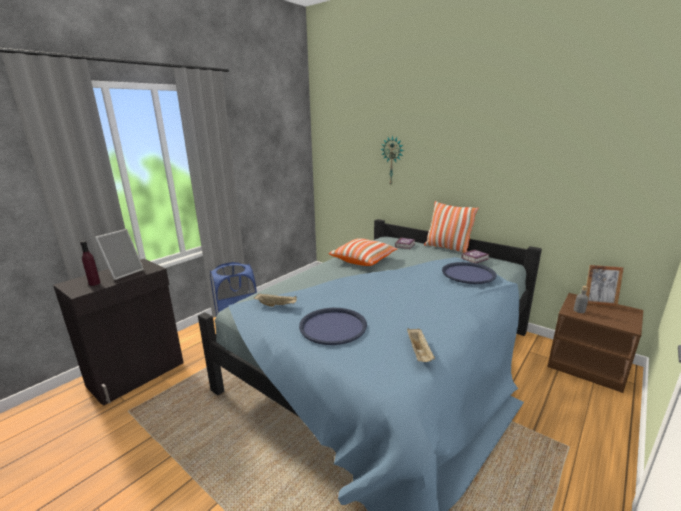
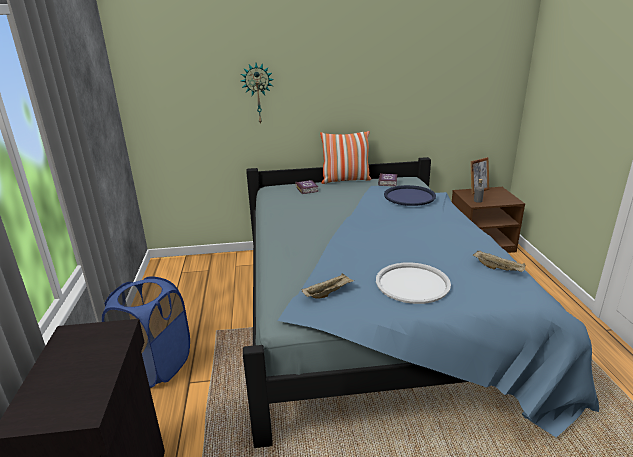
camera: 45 degrees left, 5 degrees up
purple bottle [80,241,101,286] -> none
picture frame [95,229,144,280] -> none
blue tray [299,308,367,345] -> white tray [376,262,451,304]
pillow [329,238,398,266] -> none

